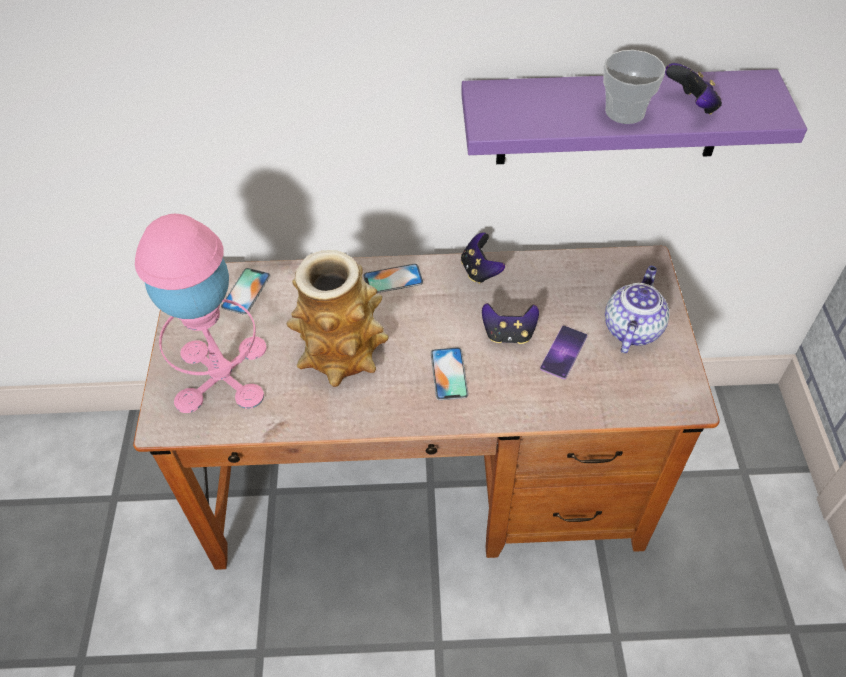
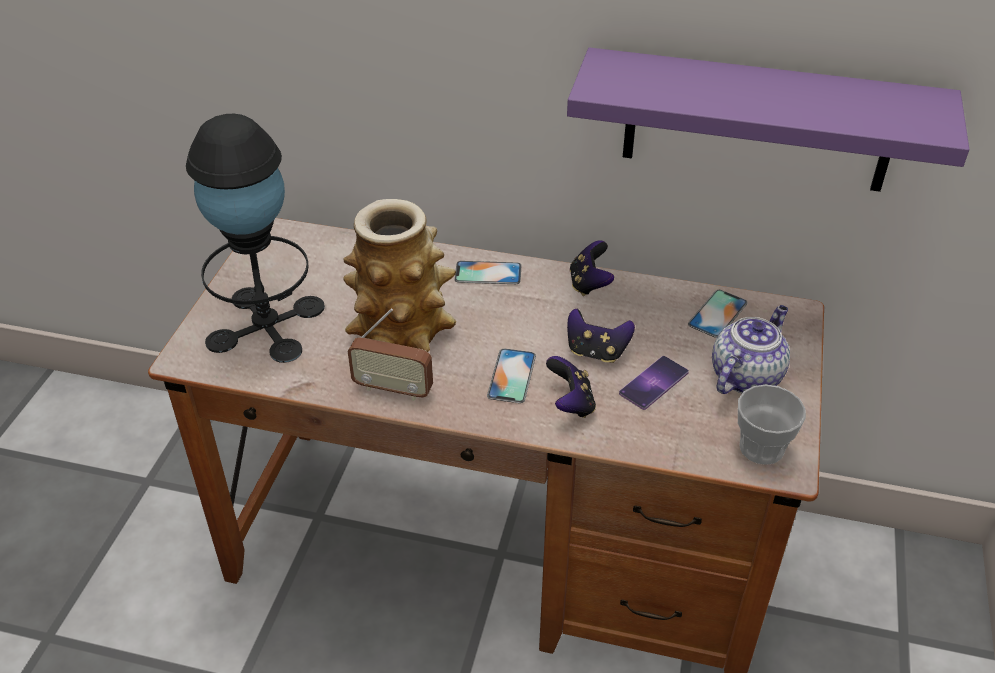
camera: 15 degrees right, 10 degrees down
pink table lamp [135,214,267,413] -> black table lamp [186,114,325,363]
phone [221,268,270,315] -> phone moved to [688,290,748,338]
cup [603,50,666,124] -> cup moved to [738,385,806,465]
game controller [665,63,722,115] -> game controller moved to [546,356,596,418]
none -> radio [348,309,433,401]

